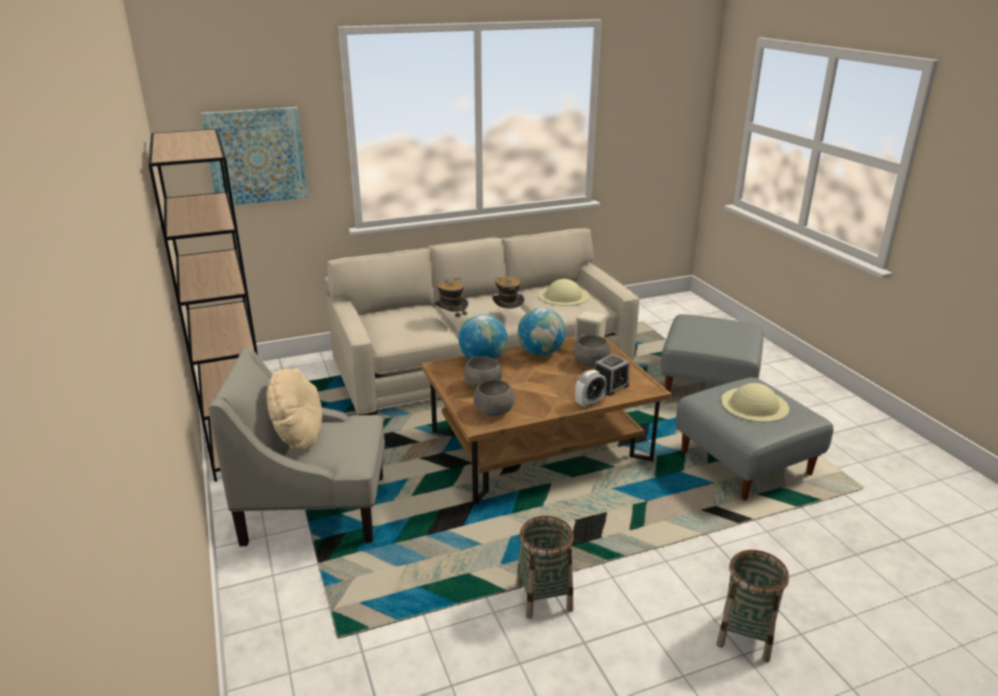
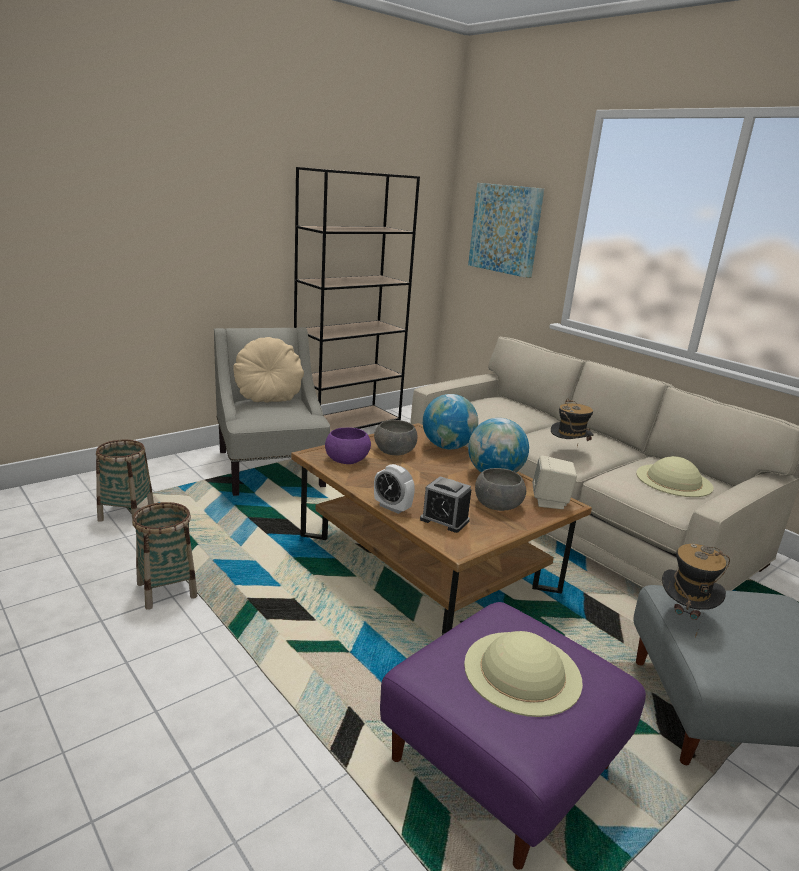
camera: 70 degrees right, 5 degrees down
hat [434,278,468,317] -> hat moved to [662,544,730,637]
grey bowl [473,379,515,416] -> purple bowl [325,427,371,464]
grey ottoman [676,377,833,500] -> purple ottoman [380,602,646,870]
basket [716,550,789,662] -> basket moved to [96,440,154,522]

